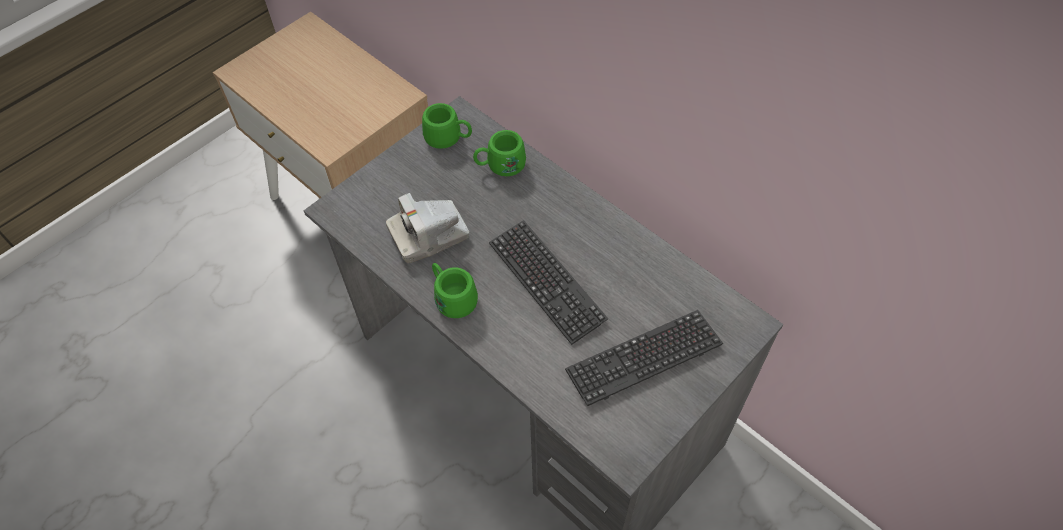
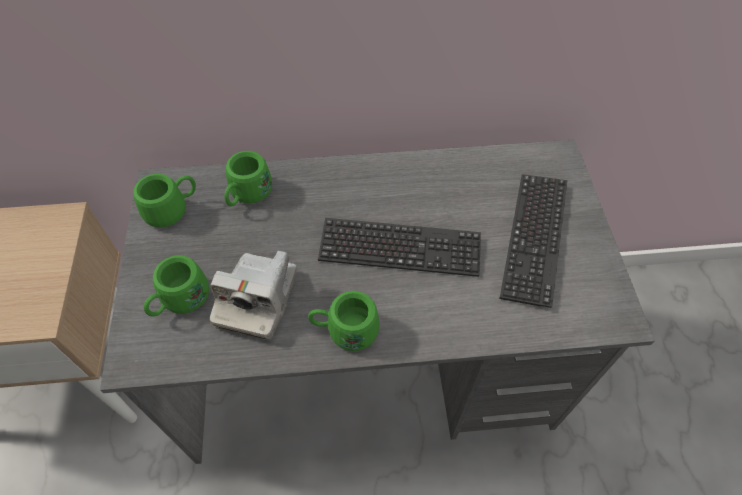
camera: 50 degrees left, 0 degrees up
none -> green mug [144,255,209,317]

